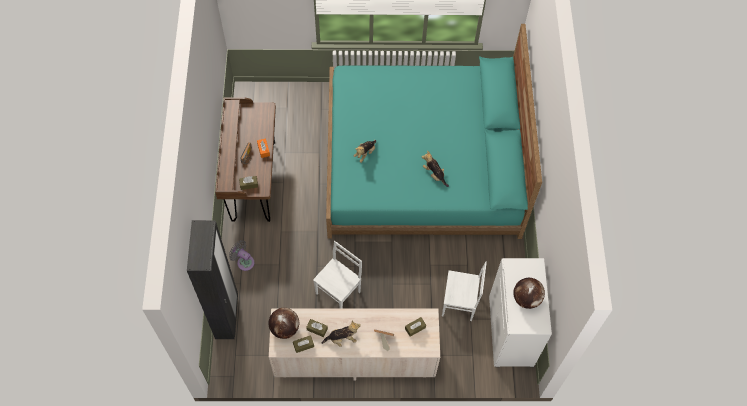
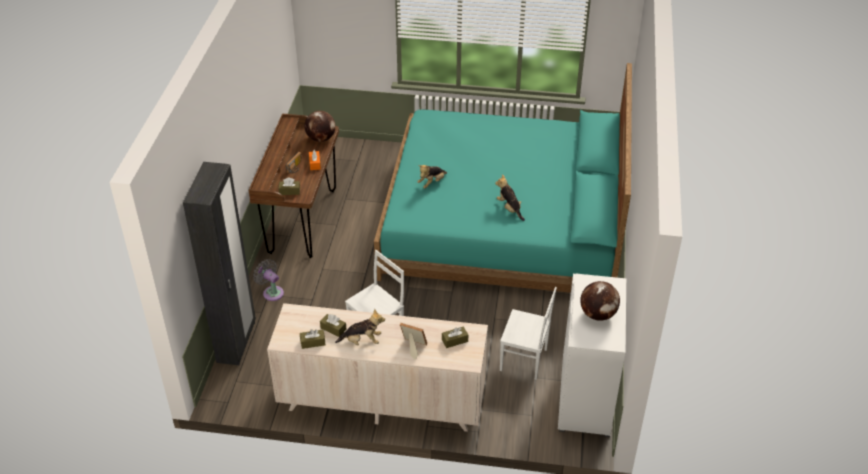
camera: 10 degrees right, 20 degrees down
globe [269,308,299,339] -> globe moved to [304,111,336,142]

